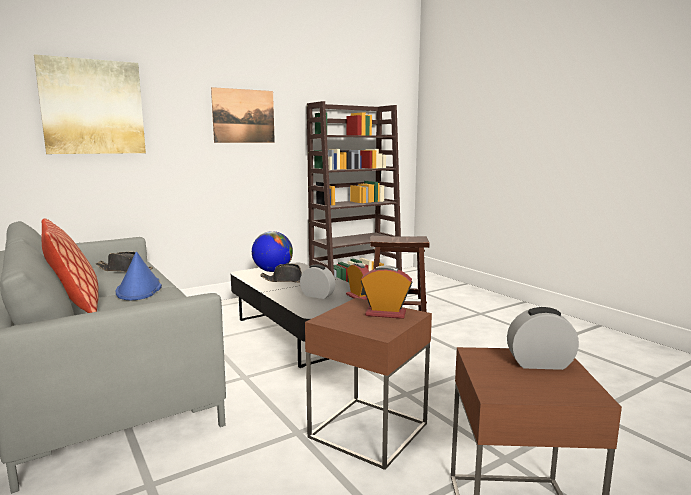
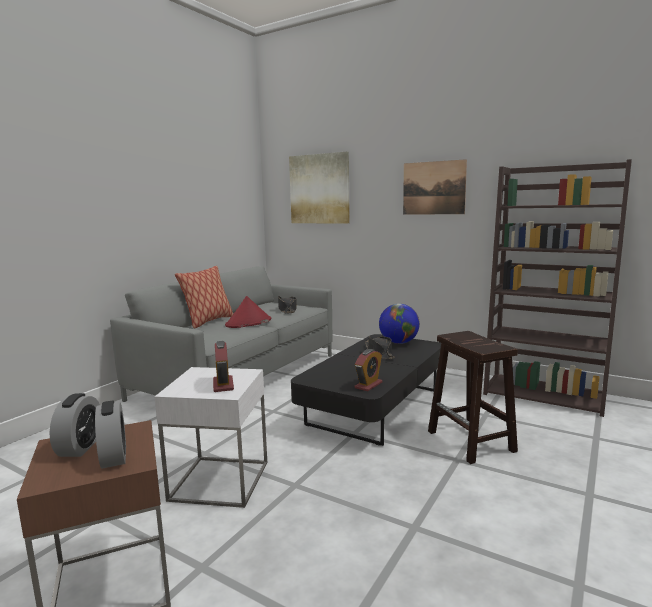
camera: 65 degrees right, 0 degrees up
blue hat [116,252,162,300] -> red hat [225,296,271,328]
alarm clock [300,264,335,299] -> alarm clock moved to [50,393,100,457]
brown side table [305,298,432,470] -> white side table [155,367,267,508]

